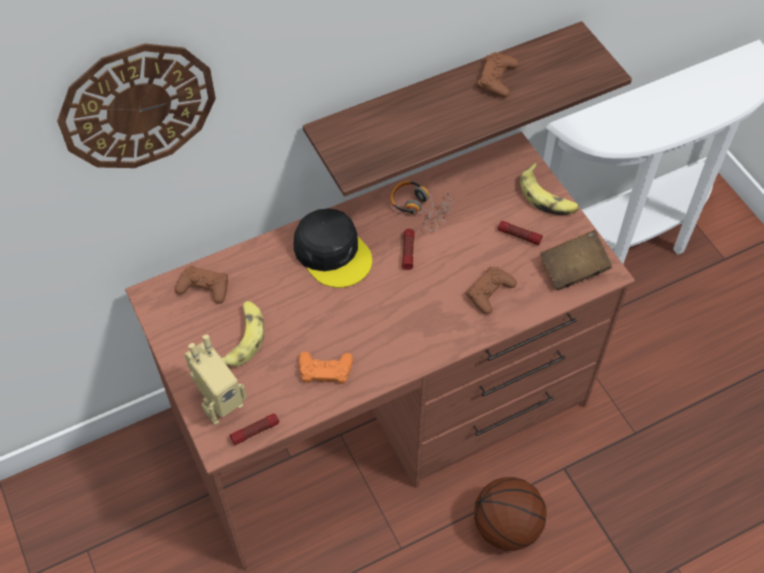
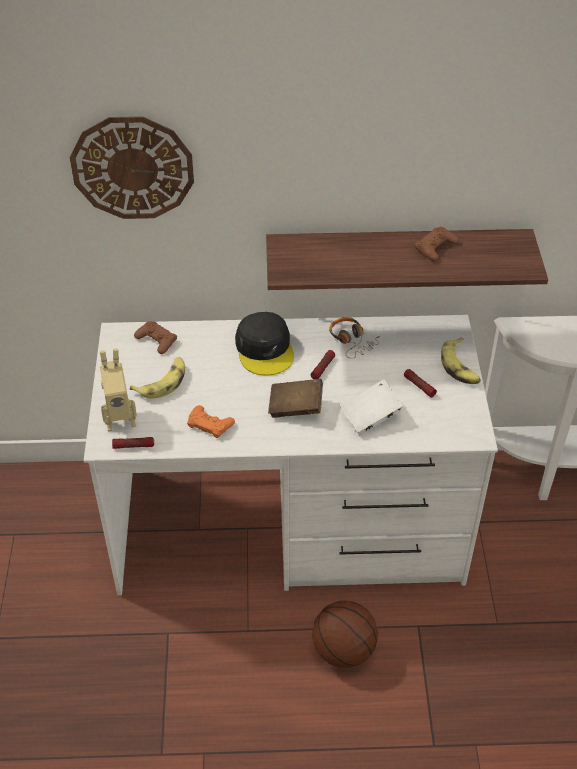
camera: 25 degrees right, 10 degrees down
brown desk [125,132,635,570] -> white desk [84,315,498,595]
brown game controller [465,267,517,314] -> white book [340,379,403,435]
brown book [540,230,612,291] -> brown book moved to [268,379,323,418]

